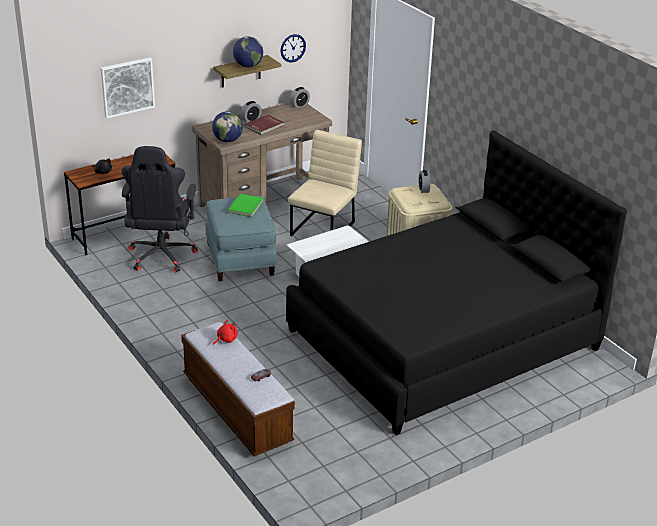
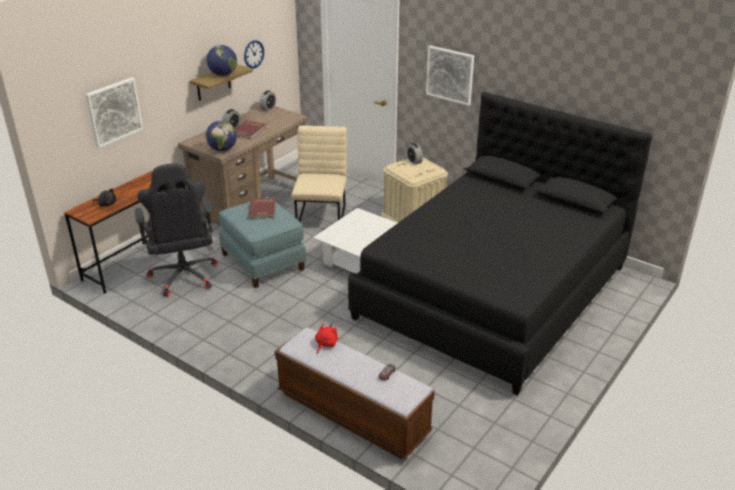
camera: 20 degrees left, 0 degrees up
green book [227,194,263,217] -> red book [248,198,276,219]
none -> picture [426,45,474,106]

